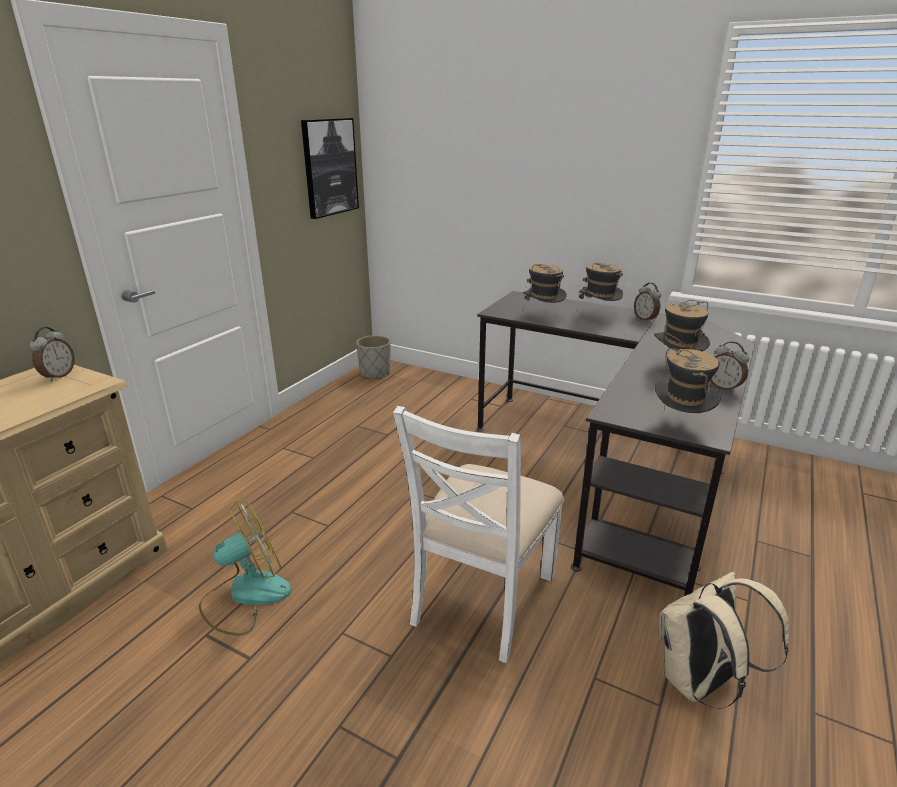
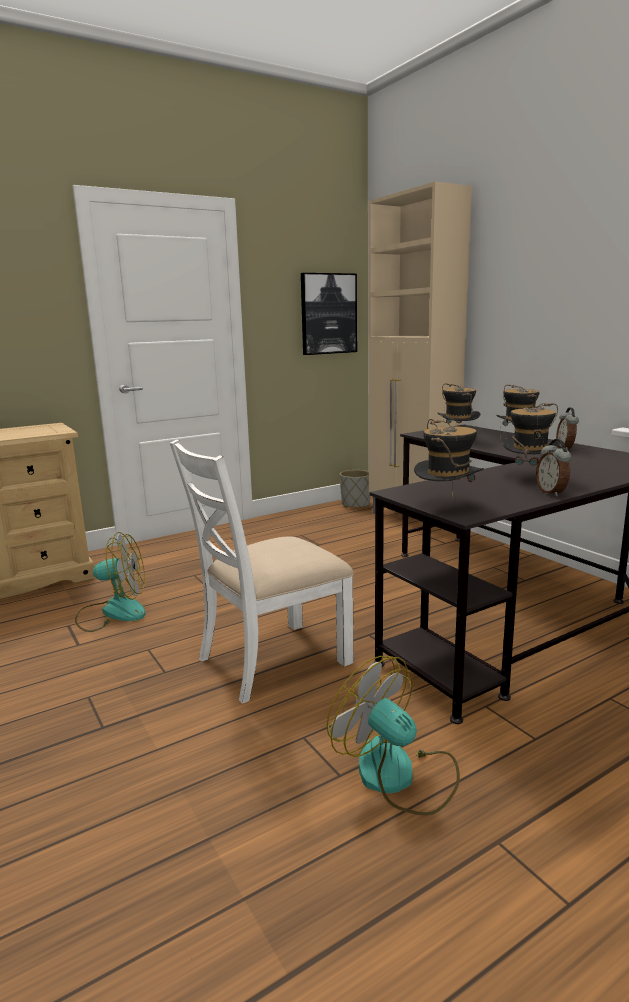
camera: 30 degrees right, 10 degrees down
alarm clock [29,327,75,381] -> none
beige backpack [659,572,789,709] -> fan [327,656,460,816]
none -> beige cabinet [368,181,472,514]

